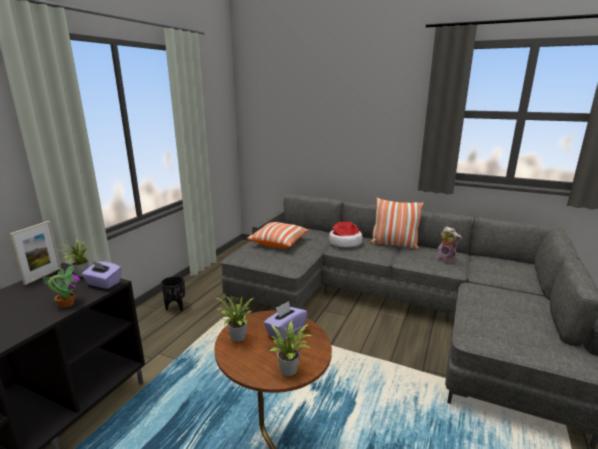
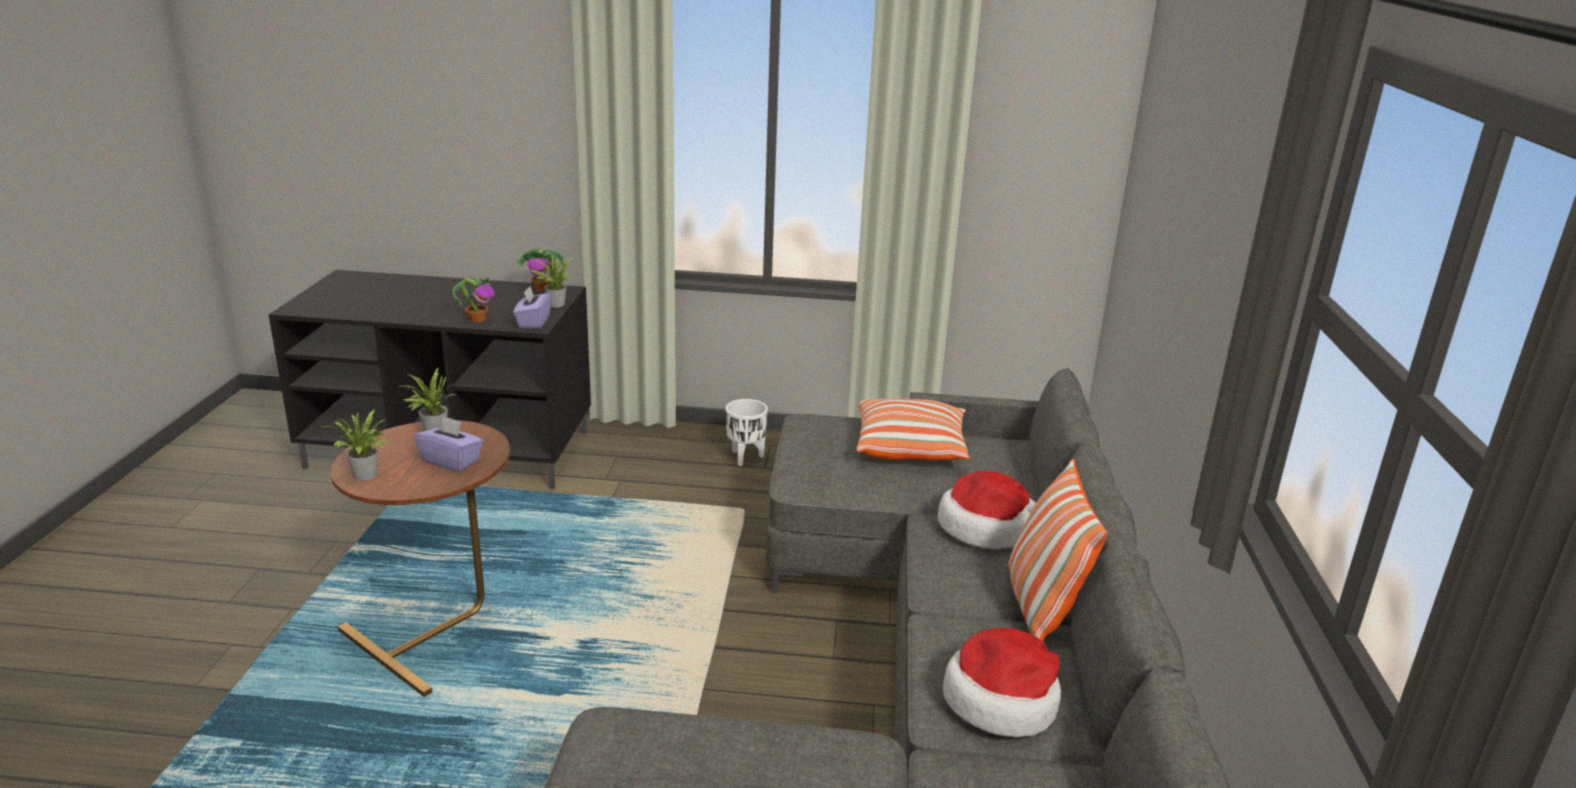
camera: 70 degrees right, 5 degrees up
picture frame [9,221,61,285] -> potted plant [515,249,565,291]
black planter [161,276,185,311] -> white planter [726,399,768,466]
plush toy [436,226,462,264] -> hat [943,628,1061,738]

